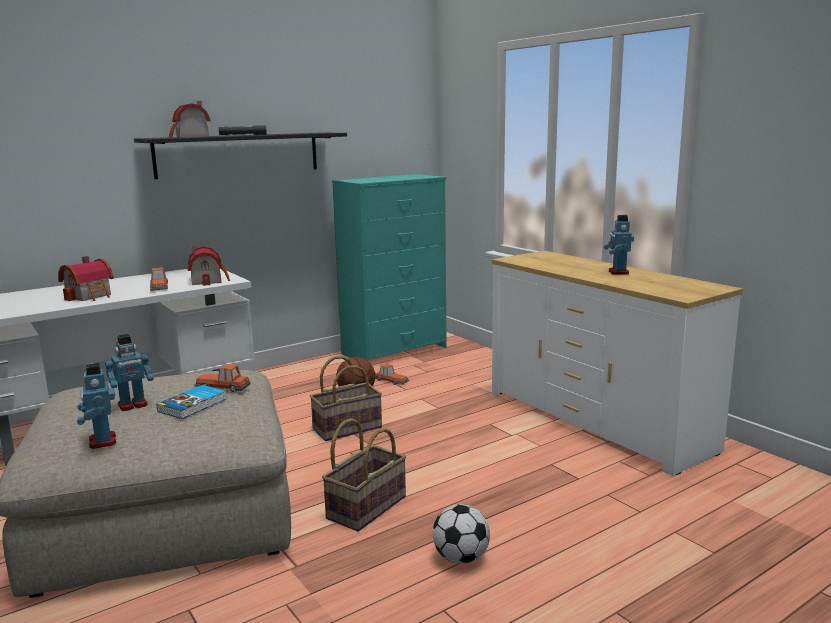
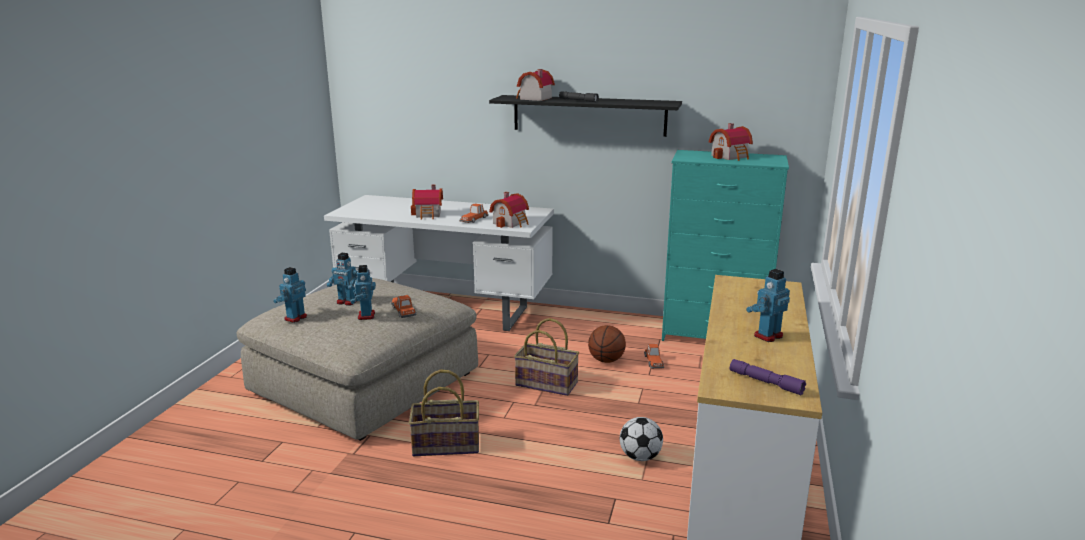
camera: 50 degrees right, 5 degrees up
book [157,385,227,419] -> toy robot [351,265,376,320]
football [433,504,490,564] -> football moved to [620,417,663,461]
none -> toy house [709,123,753,161]
none -> purple flashlight [730,359,806,395]

